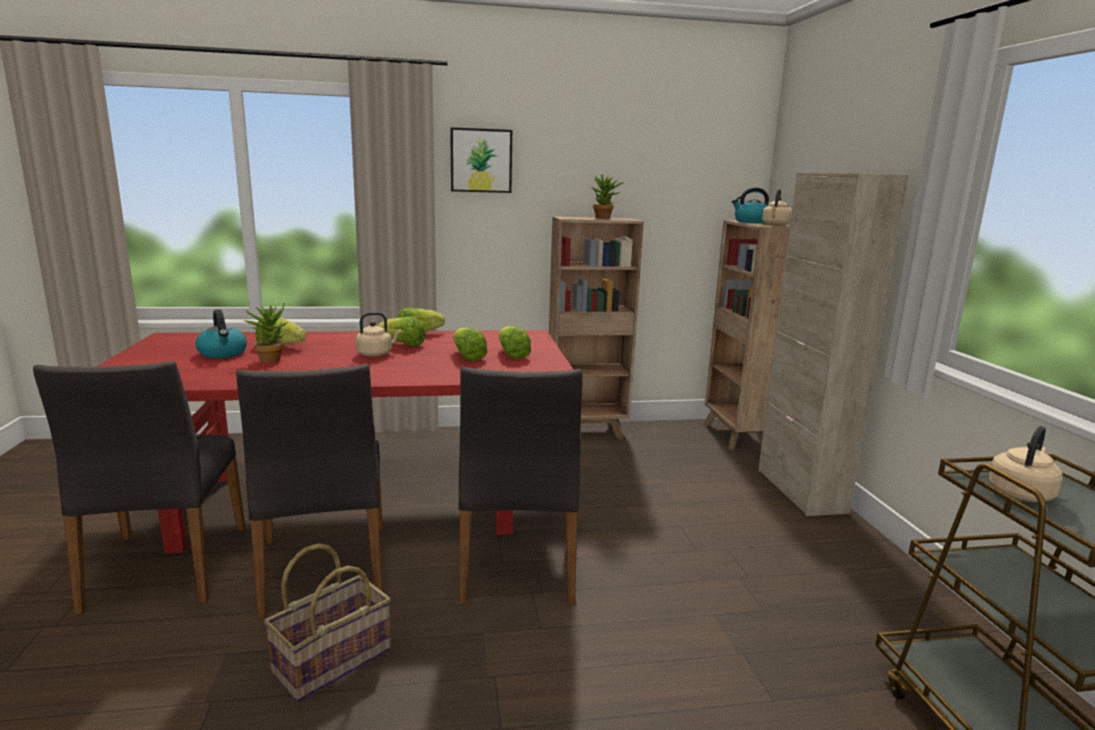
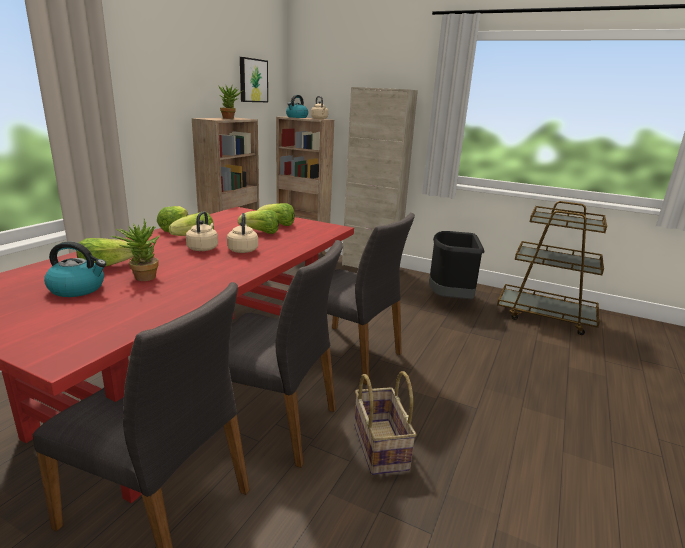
camera: 55 degrees left, 5 degrees up
picture [450,127,512,193] -> picture moved to [240,57,268,102]
beige kettle [988,426,1062,502] -> beige kettle moved to [227,213,258,253]
none -> black trash can [429,231,484,299]

